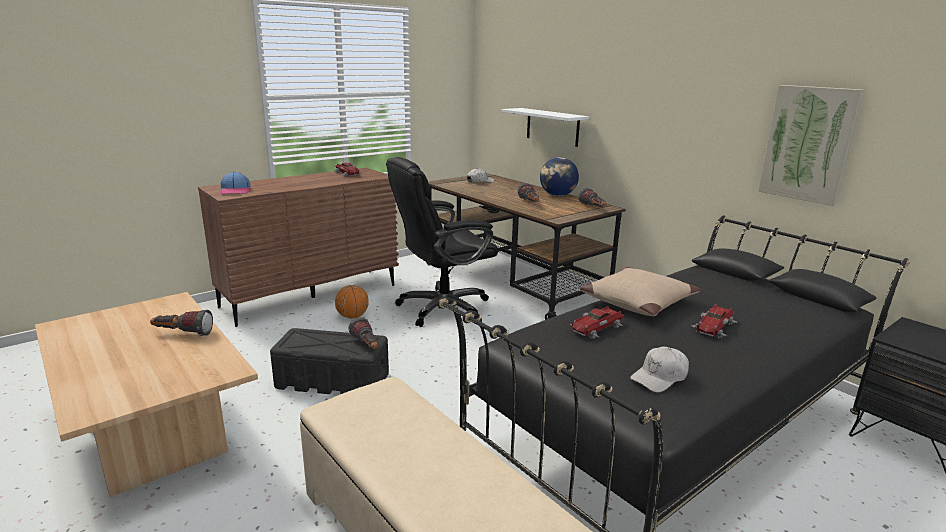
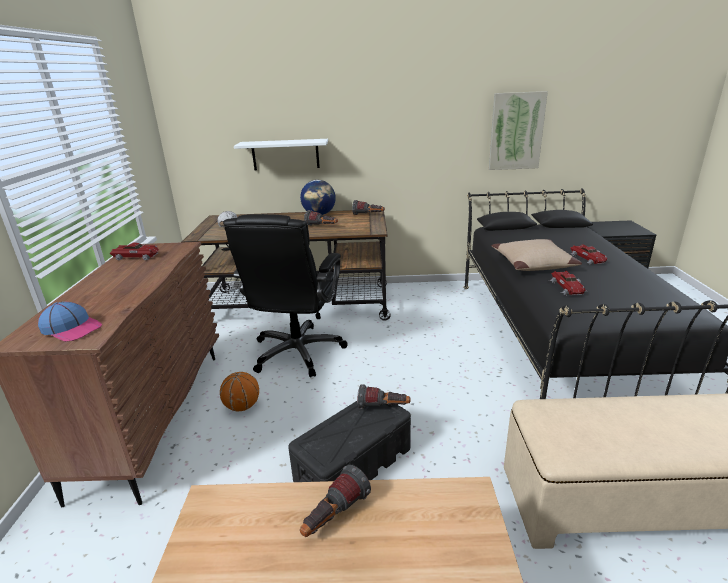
camera: 50 degrees left, 5 degrees up
white cap [630,347,689,393] -> none

